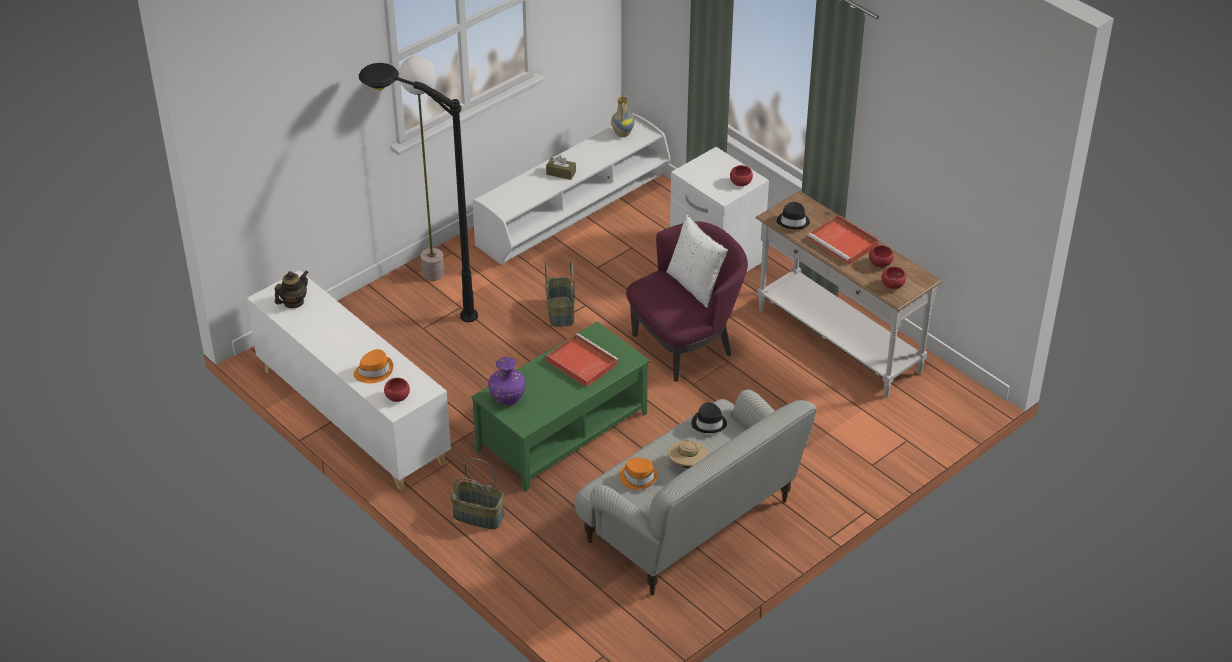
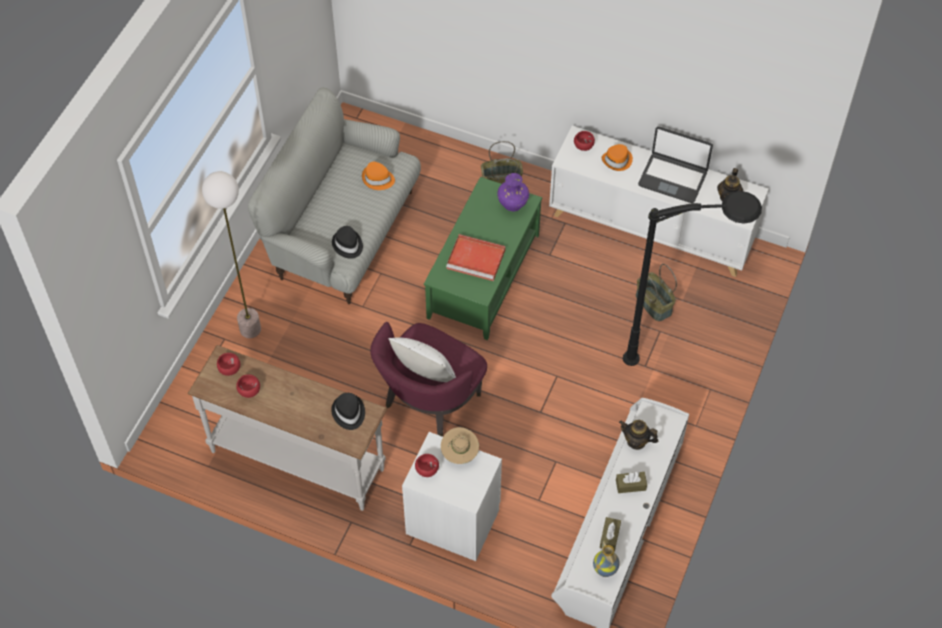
camera: 155 degrees right, 15 degrees up
floor lamp [399,56,445,281] -> floor lamp moved to [202,171,261,338]
basket [545,261,575,327] -> basket moved to [636,264,677,321]
beige hat [668,440,709,468] -> beige hat moved to [441,427,479,464]
red tray [808,215,879,265] -> none
none -> brown tissue box [600,517,621,551]
none -> teapot [619,420,658,450]
none -> laptop [638,126,713,203]

